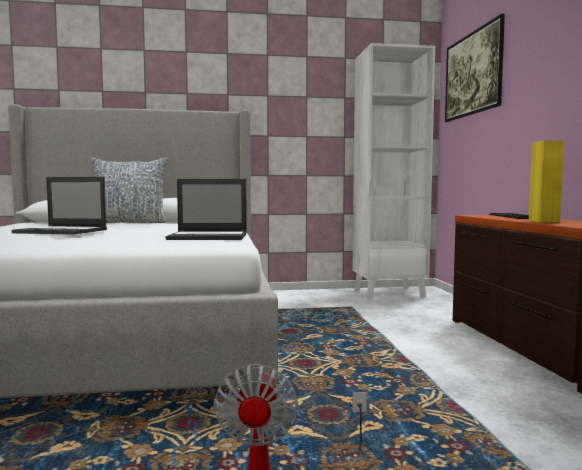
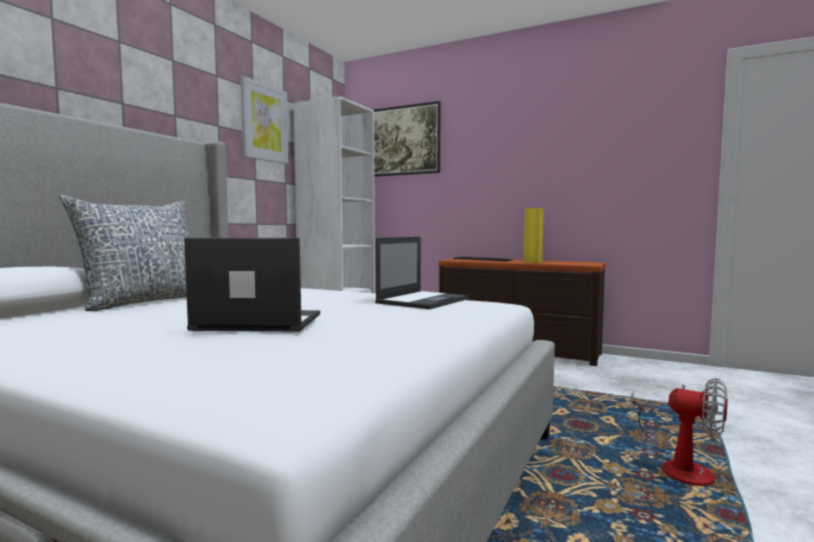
camera: 55 degrees left, 0 degrees up
laptop [11,177,107,235] -> laptop turned 135 degrees counterclockwise [184,238,320,332]
none -> picture [240,76,289,164]

